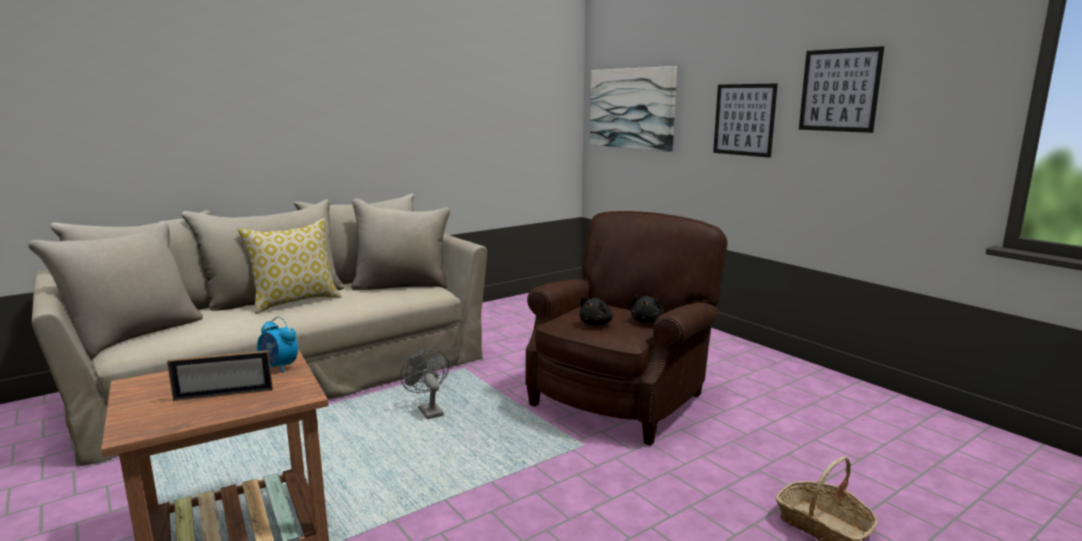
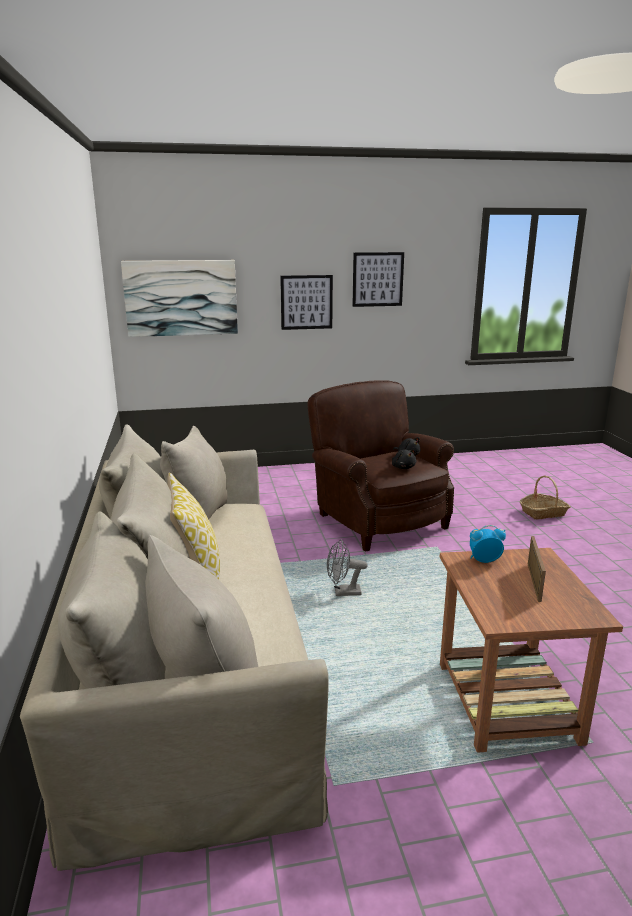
camera: 65 degrees left, 5 degrees up
alarm clock [257,317,298,373] -> alarm clock turned 150 degrees counterclockwise [470,525,506,563]

